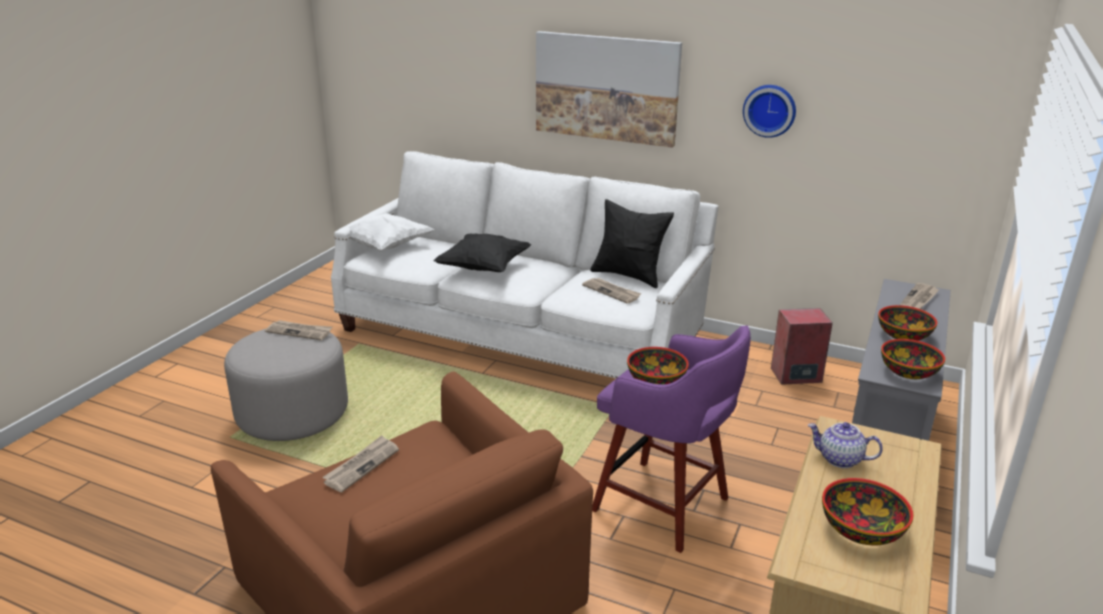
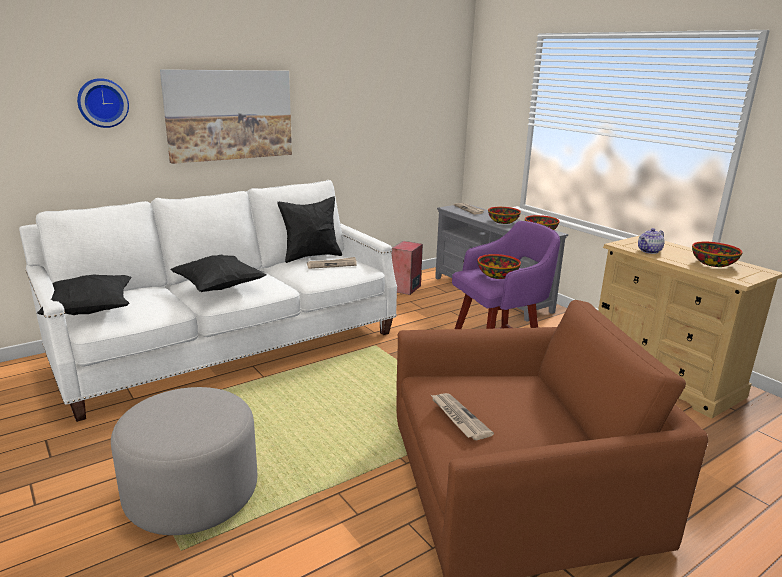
camera: 60 degrees left, 5 degrees down
newspaper [265,320,332,340] -> none
white pillow [334,213,434,251] -> black pillow [37,274,131,315]
wall clock [743,85,796,138] -> wall clock moved to [77,78,129,128]

